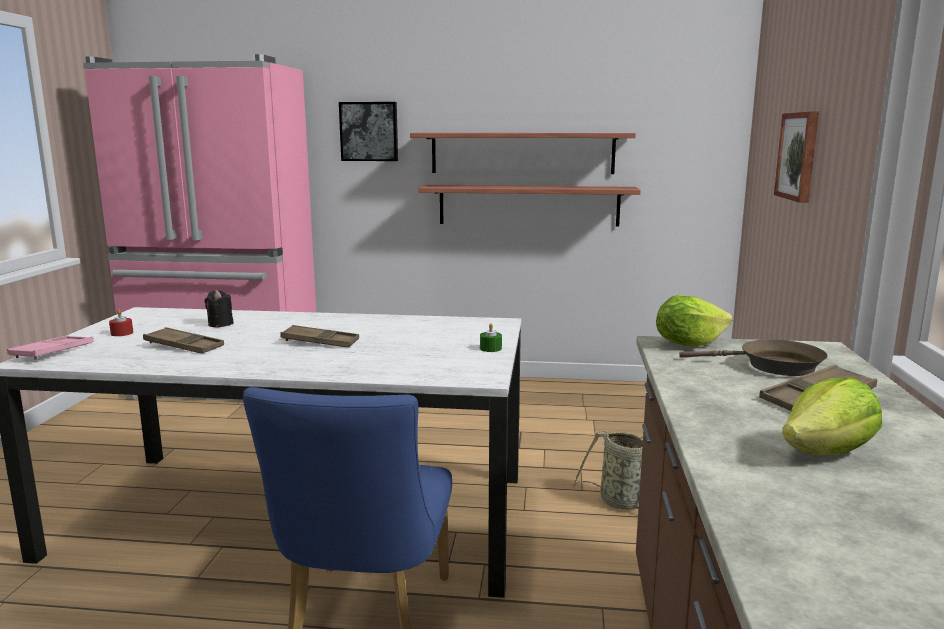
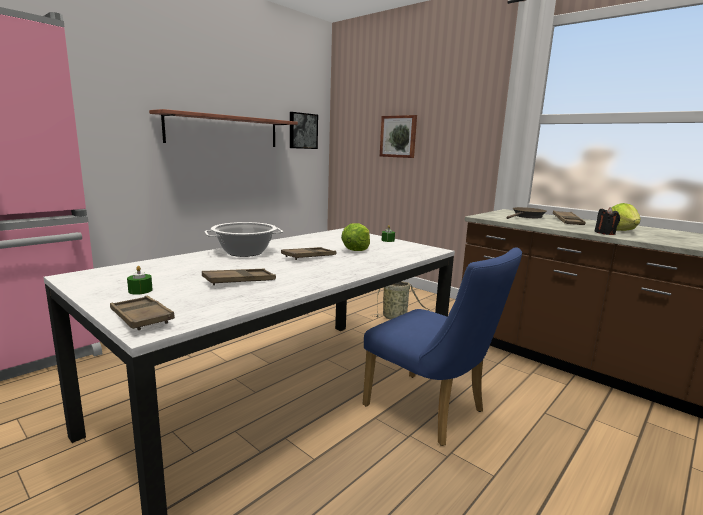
camera: 55 degrees left, 0 degrees up
pink tray [7,335,94,359] -> brown tray [110,296,175,330]
red candle [109,310,133,336] -> green candle [127,266,153,295]
black candle [204,290,234,327] -> black candle moved to [594,207,620,235]
picture [339,102,398,161] -> picture moved to [290,112,318,149]
shelf [418,185,641,227] -> none
lettuce [656,295,733,347] -> lettuce moved to [341,223,370,251]
none -> cooking pot [204,222,283,257]

